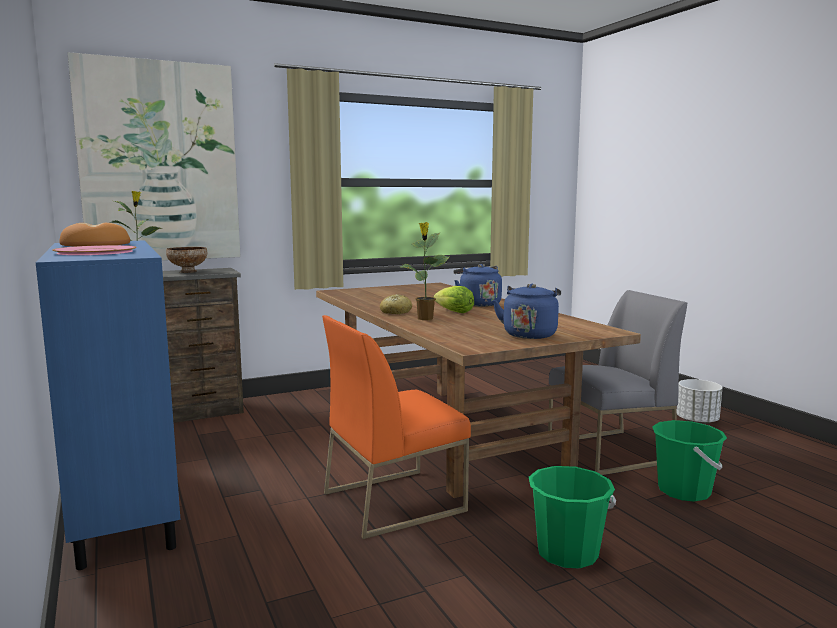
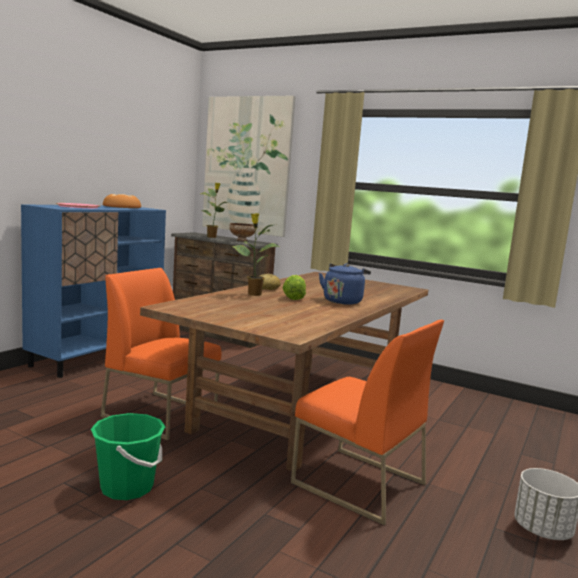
camera: 55 degrees right, 0 degrees up
blue kettle [493,283,561,339] -> none
grey chair [548,290,687,475] -> orange chair [291,320,444,525]
green bucket [652,420,727,502] -> none

